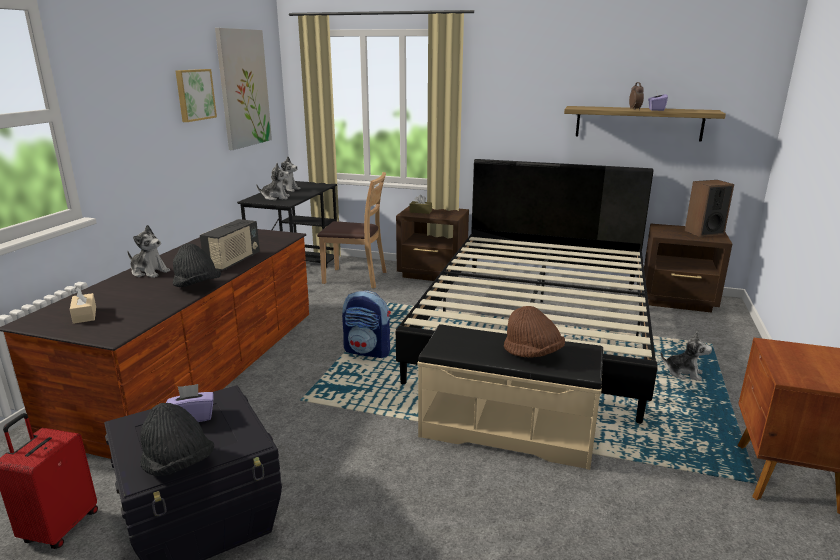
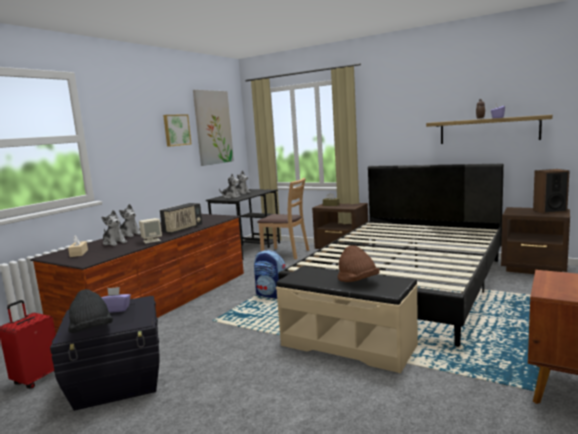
camera: 15 degrees right, 10 degrees down
black hat [173,243,221,287] -> beige speaker [139,218,162,244]
plush toy [660,332,712,381] -> plush toy moved to [102,210,127,246]

